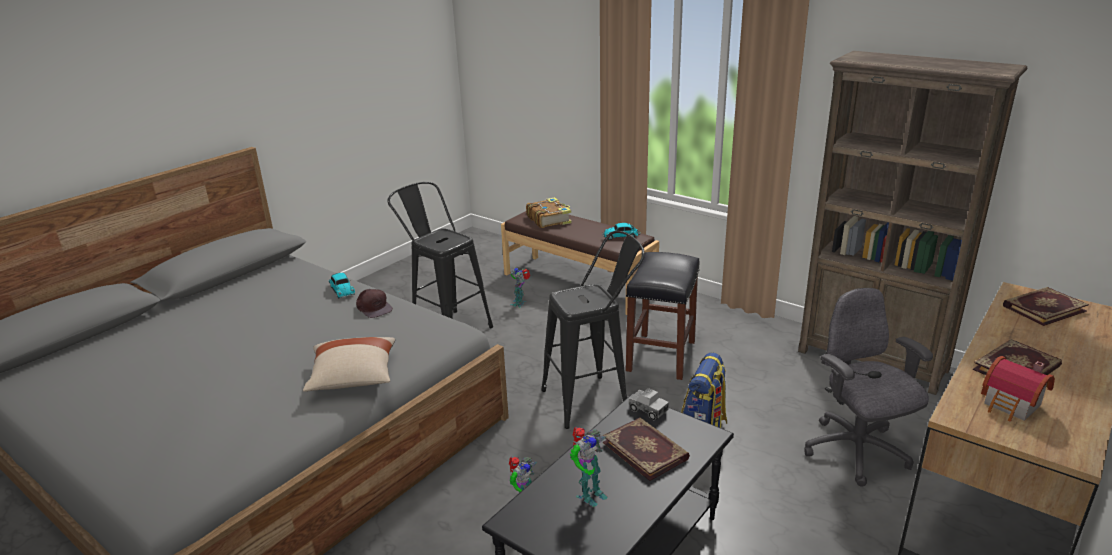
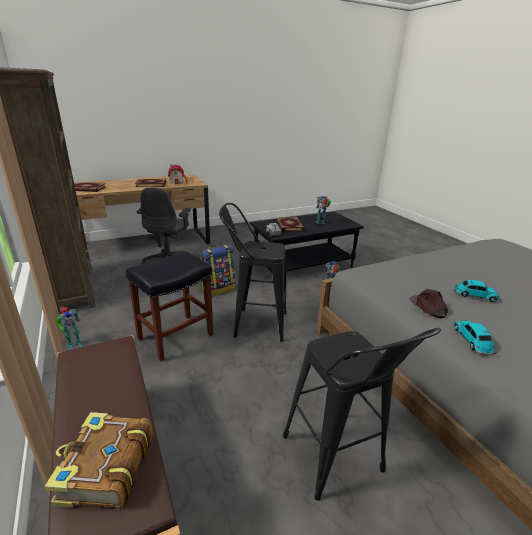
camera: 155 degrees left, 0 degrees up
beige pillow [303,337,395,392] -> none
toy robot [510,267,530,308] -> toy robot moved to [57,307,83,349]
toy car [602,223,640,240] -> toy car moved to [453,280,501,302]

